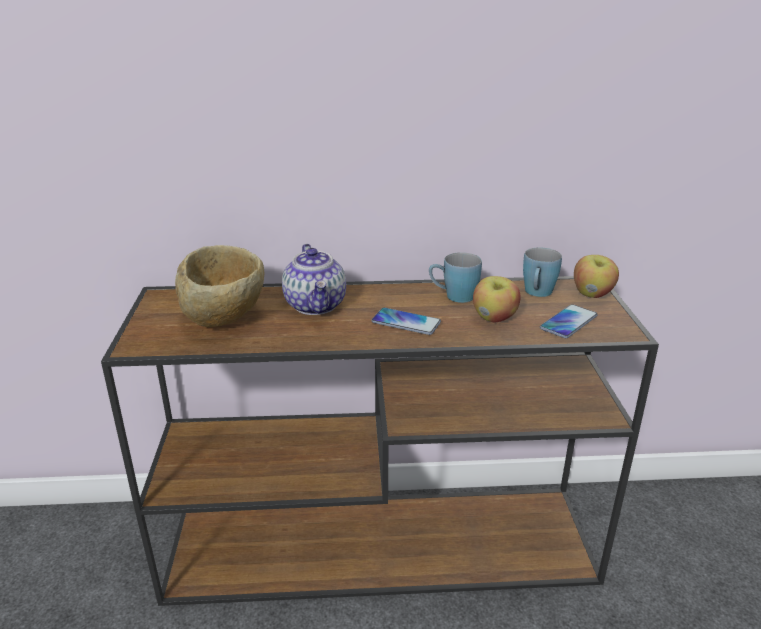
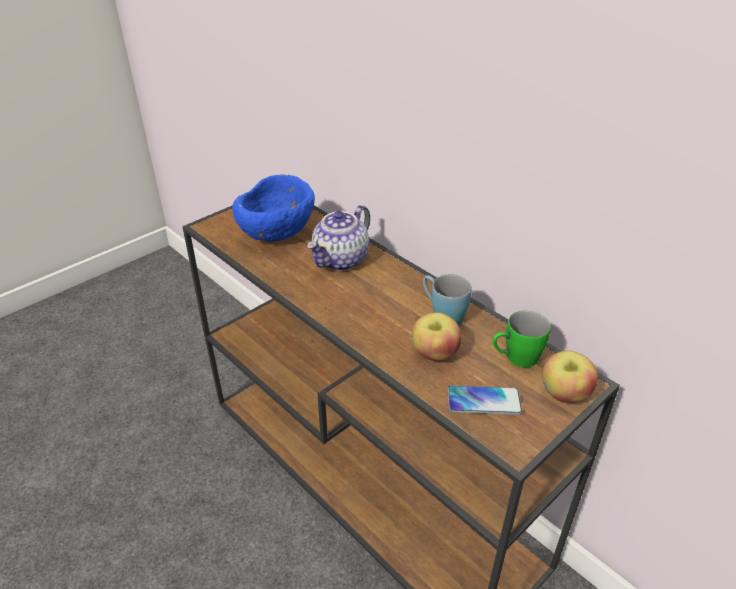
camera: 50 degrees right, 10 degrees up
beige bowl [175,245,265,327] -> blue bowl [232,174,315,242]
phone [371,308,441,335] -> none
blue mug [523,247,562,297] -> green mug [493,310,551,368]

